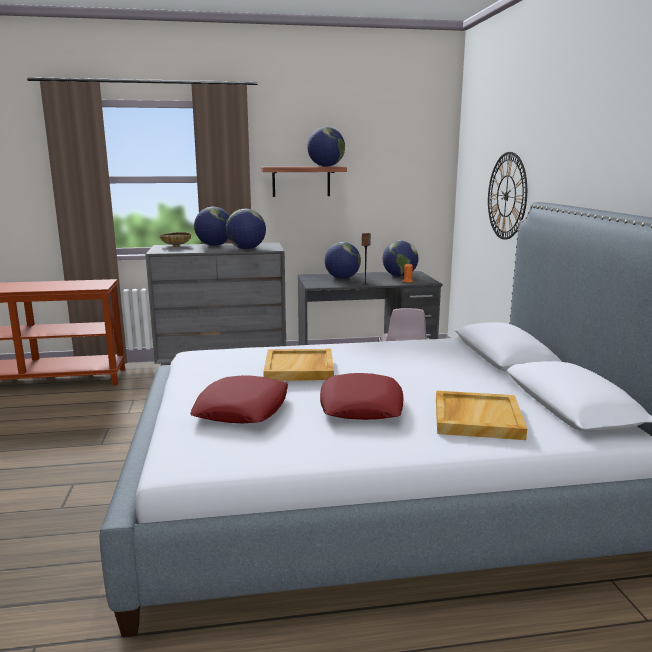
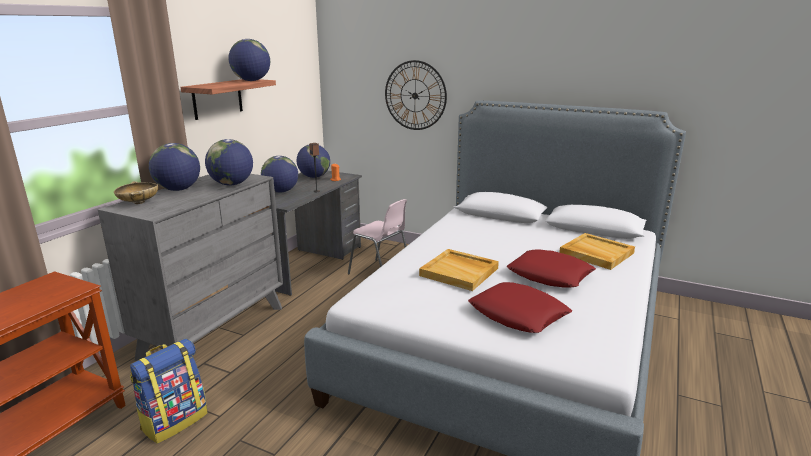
camera: 55 degrees left, 5 degrees up
none -> backpack [130,339,208,444]

